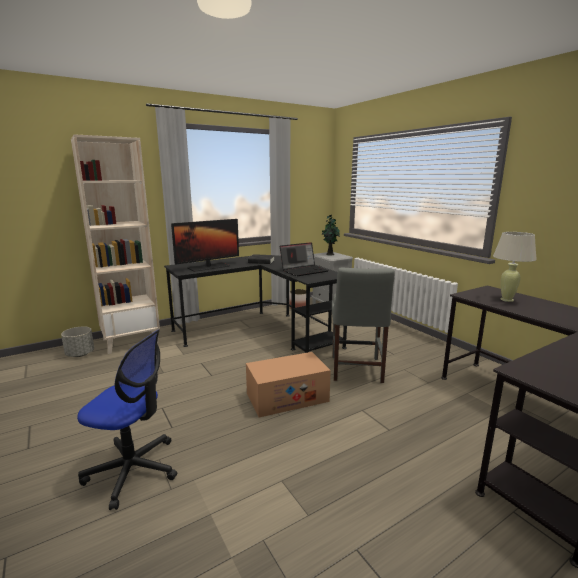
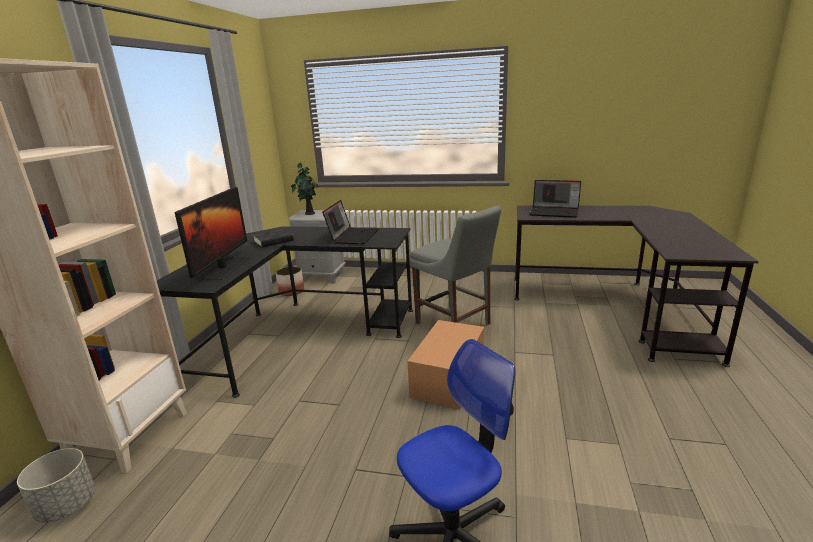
camera: 45 degrees left, 5 degrees up
beige table lamp [493,232,537,302] -> laptop [530,180,581,218]

